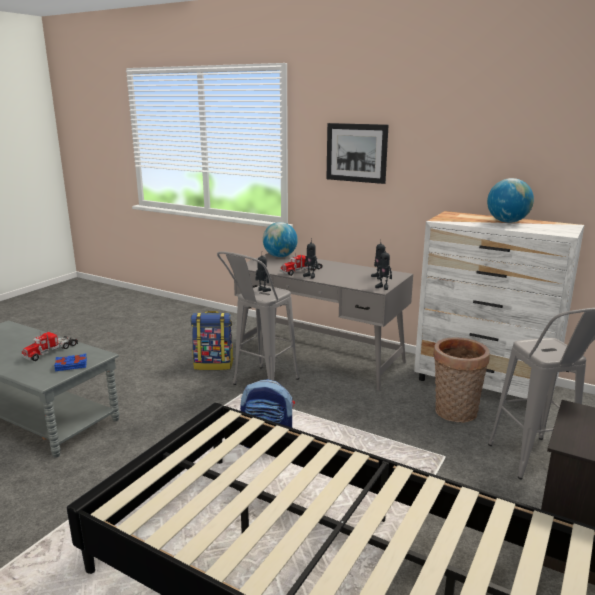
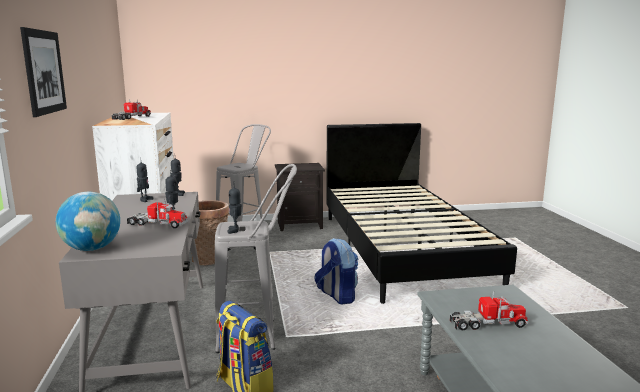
camera: 130 degrees left, 5 degrees down
blue book [54,354,87,371] -> none
globe [487,178,534,223] -> toy truck [112,99,151,120]

